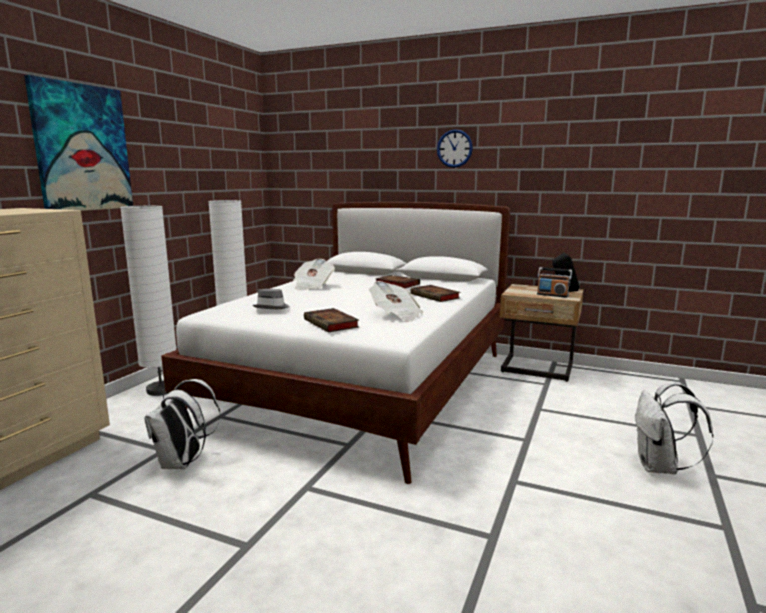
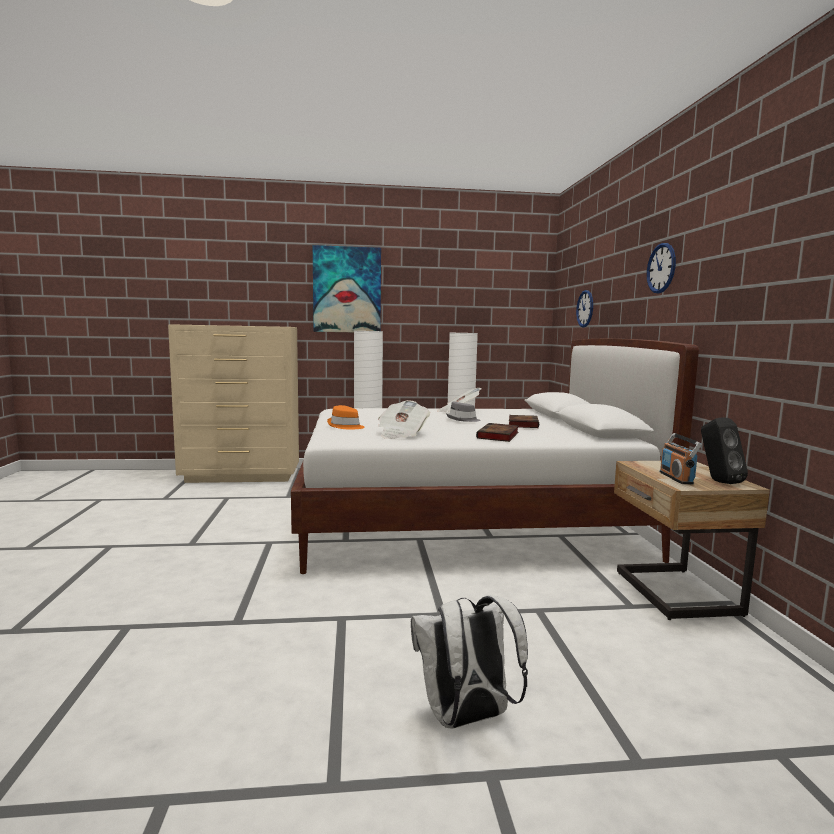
camera: 60 degrees right, 5 degrees down
white backpack [144,379,221,469] -> none
grey hat [253,289,289,309] -> grey hat moved to [446,402,480,422]
book [304,308,359,332] -> orange hat [327,405,365,430]
none -> wall clock [576,290,593,328]

